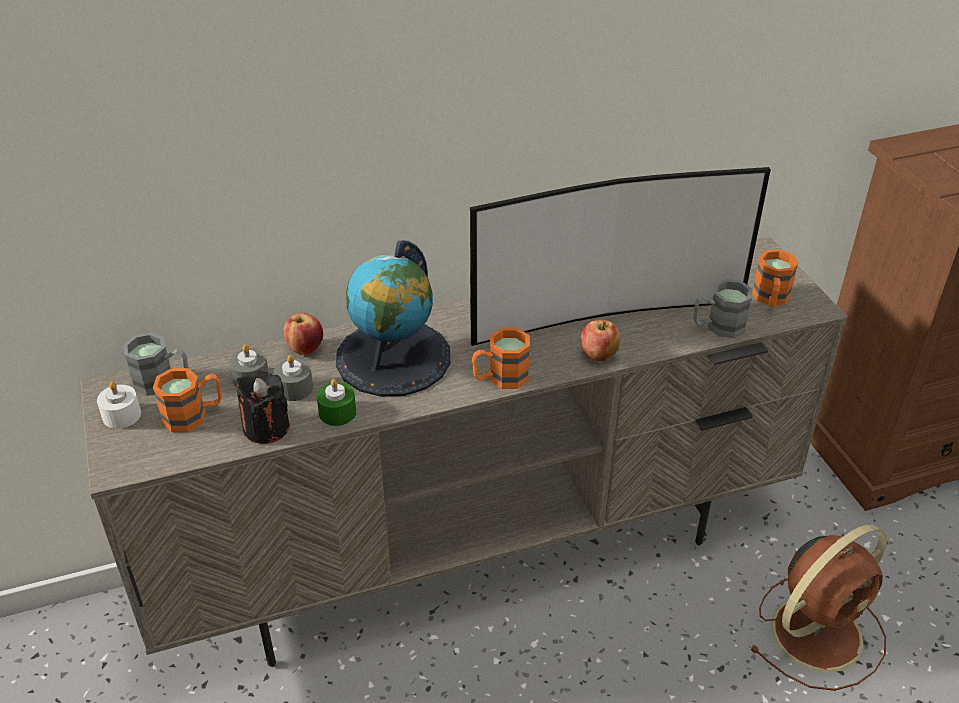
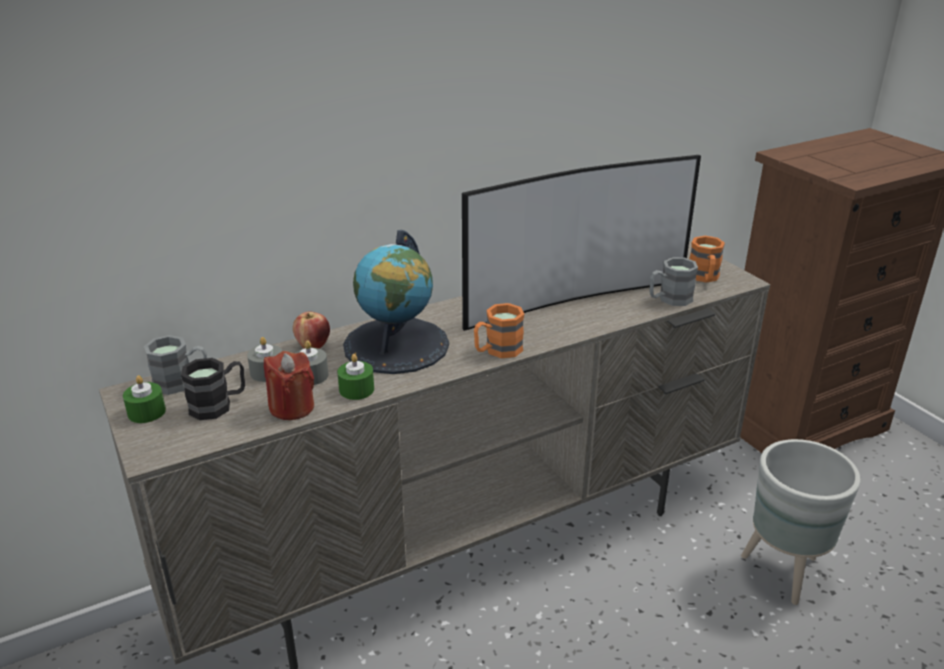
camera: 10 degrees left, 10 degrees down
white candle [97,382,141,429] -> green candle [123,375,166,423]
orange mug [153,368,222,432] -> black mug [181,358,245,420]
black candle [236,371,290,444] -> red candle [264,351,314,420]
apple [581,319,620,361] -> none
brown fan [749,524,887,691] -> grey planter [741,439,861,605]

